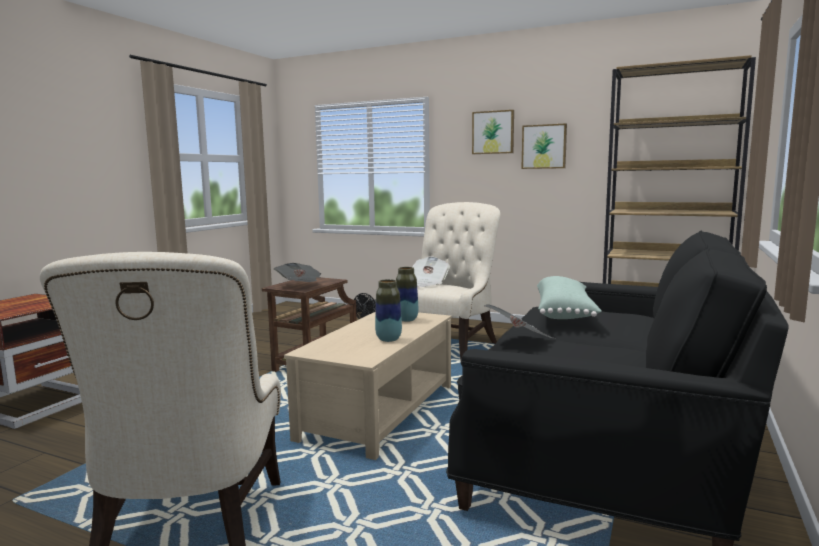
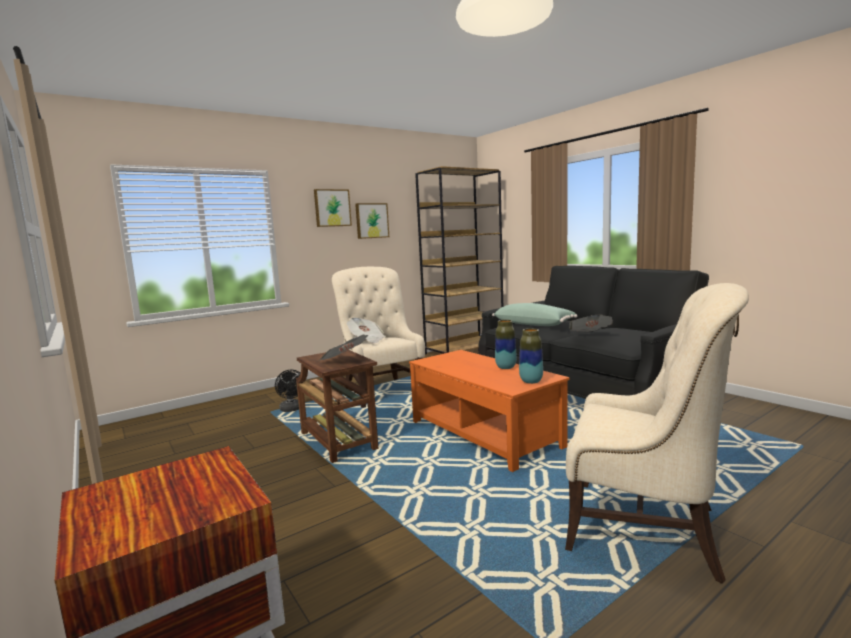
camera: 60 degrees left, 0 degrees up
beige coffee table [284,312,452,460] -> orange coffee table [409,350,569,472]
vase [396,267,418,322] -> vase moved to [519,328,543,384]

